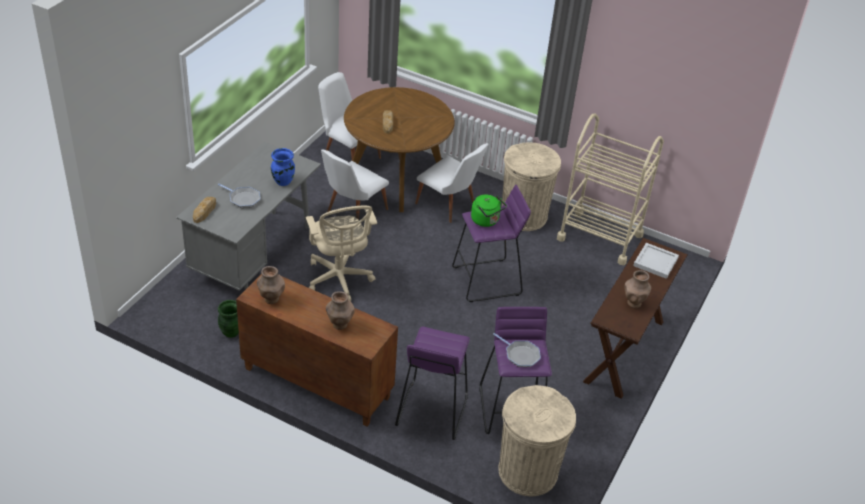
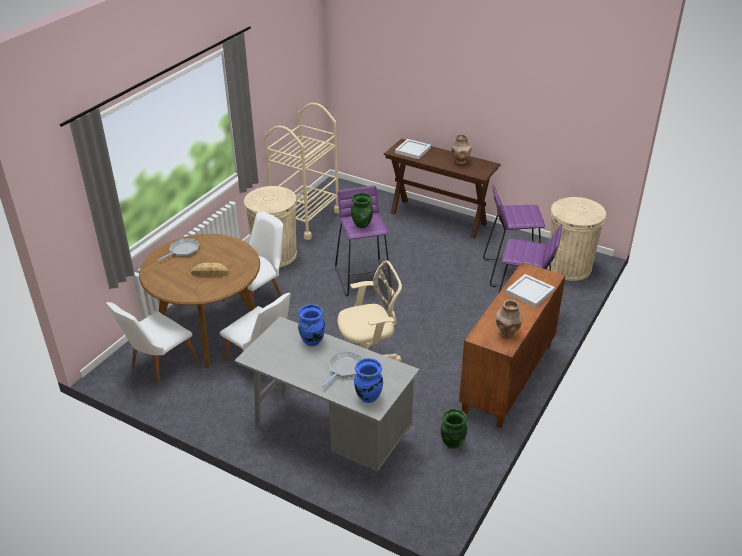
camera: 85 degrees left, 5 degrees down
bread [193,197,216,223] -> blue vase [354,358,383,403]
brown vase [326,291,355,330] -> white tray [506,274,555,308]
green kettle [471,194,507,227] -> green vase [351,193,373,228]
frying pan [493,333,541,367] -> frying pan moved to [157,238,199,261]

